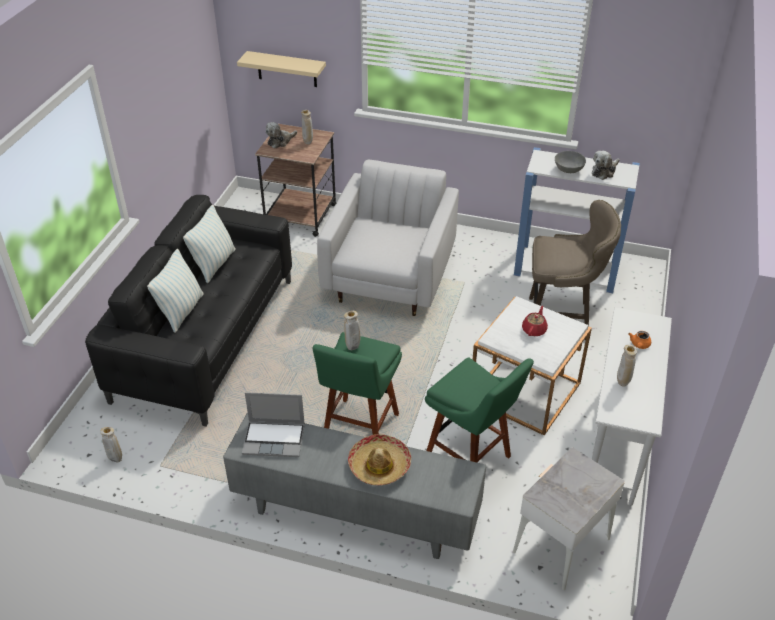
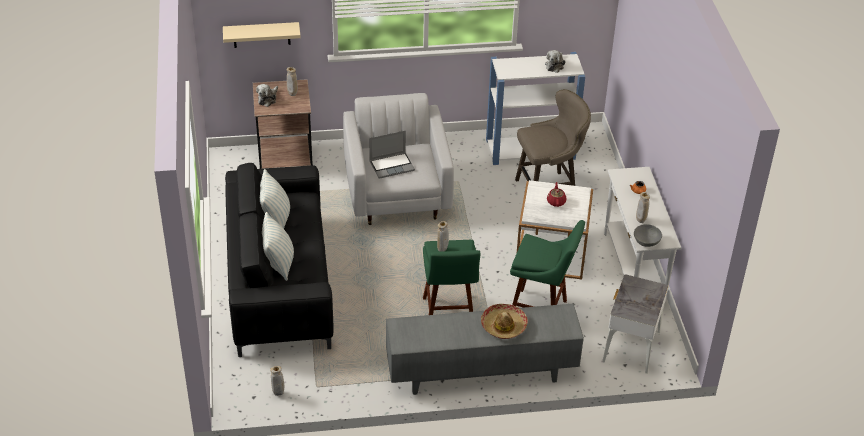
camera: 25 degrees left, 0 degrees up
laptop [242,392,305,457] -> laptop moved to [369,130,415,179]
grey bowl [555,151,586,173] -> grey bowl moved to [634,224,662,247]

